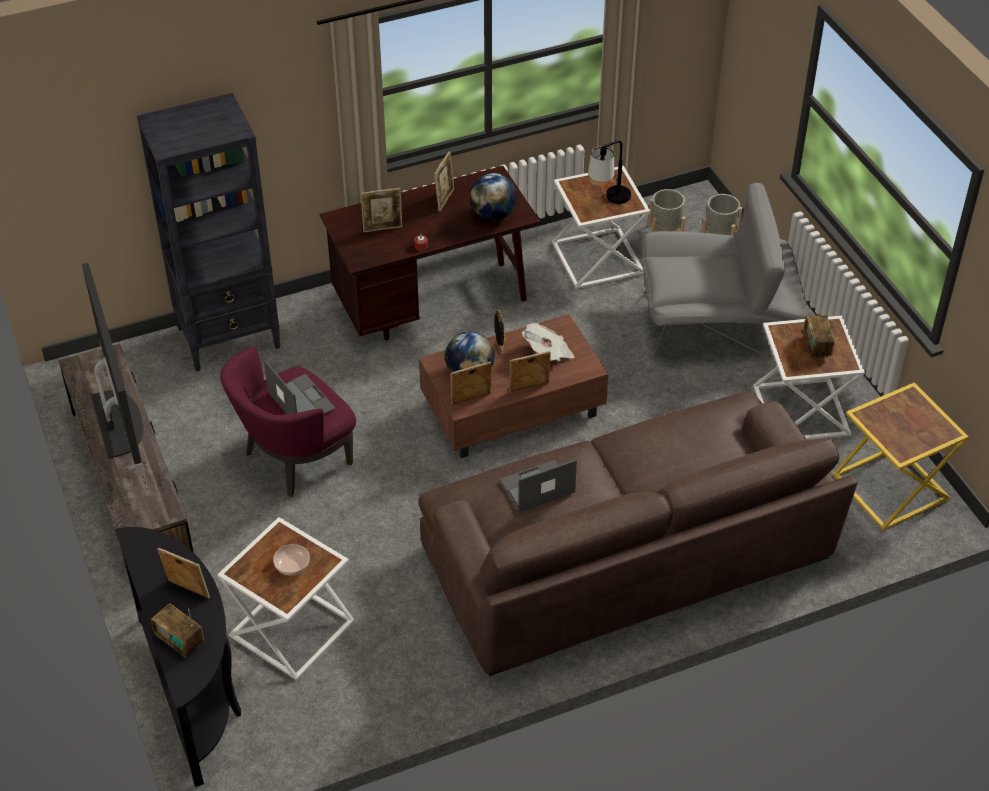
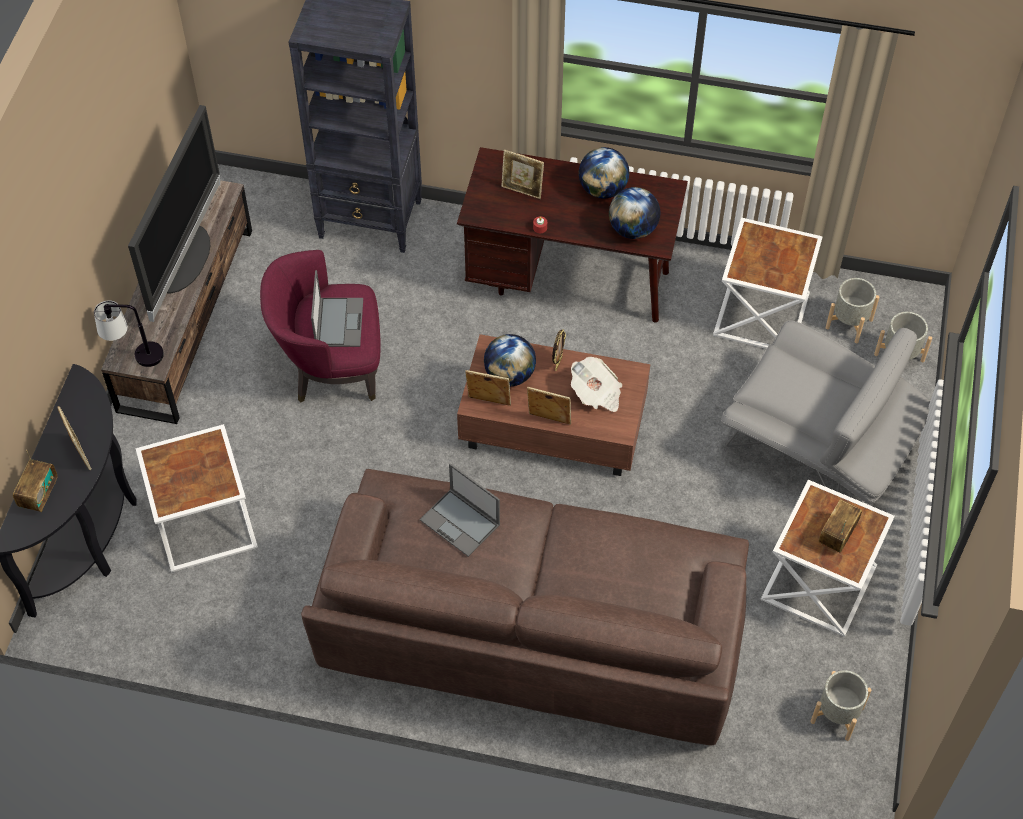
camera: 35 degrees right, 10 degrees up
radio [151,604,204,658] -> radio turned 150 degrees counterclockwise [13,450,57,512]
bowl [273,544,310,575] -> none
picture frame [434,151,454,211] -> globe [579,147,629,198]
laptop [500,460,577,512] -> laptop turned 150 degrees counterclockwise [420,463,500,557]
table lamp [588,140,631,204] -> table lamp moved to [94,300,164,367]
yellow side table [833,383,968,530] -> grey planter [810,670,871,741]

